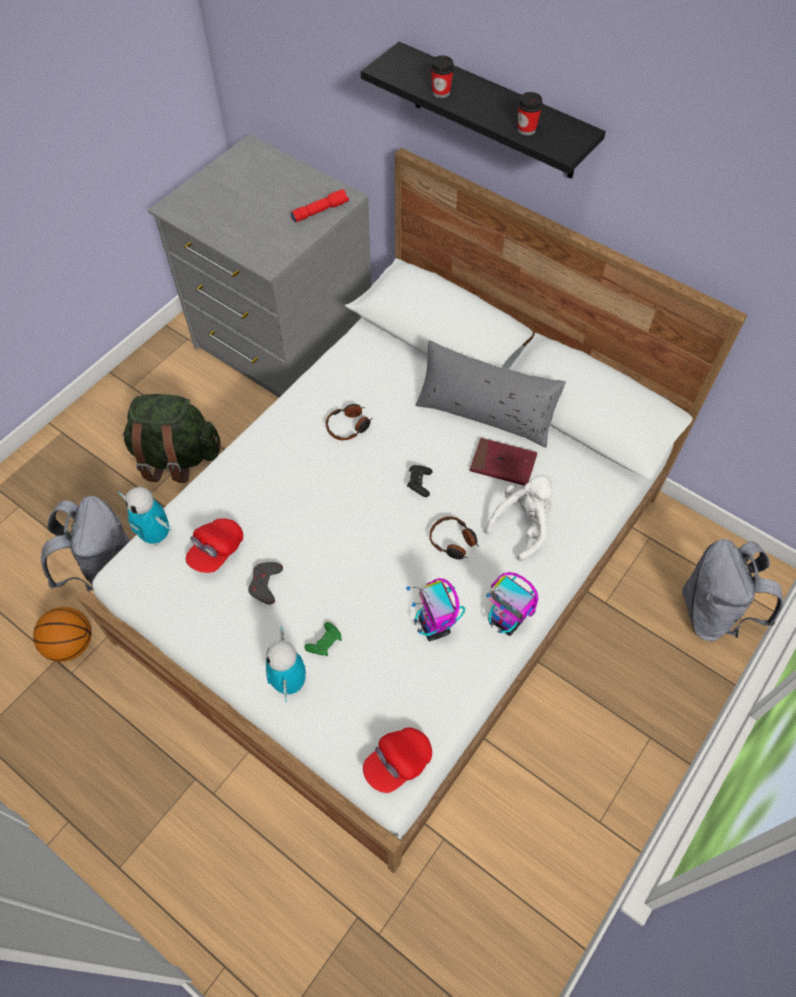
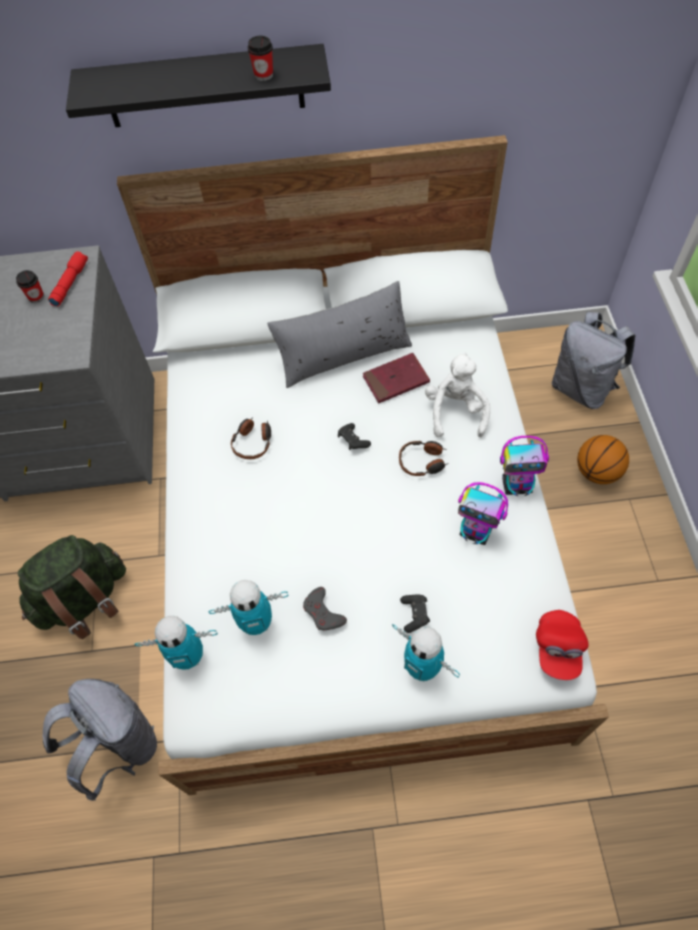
camera: 40 degrees left, 0 degrees up
basketball [33,607,92,662] -> basketball moved to [577,435,629,484]
red cap [186,518,243,573] -> toy robot [208,580,289,635]
green game controller [304,622,342,656] -> black game controller [400,595,430,633]
cup [431,55,454,98] -> cup moved to [16,270,44,303]

